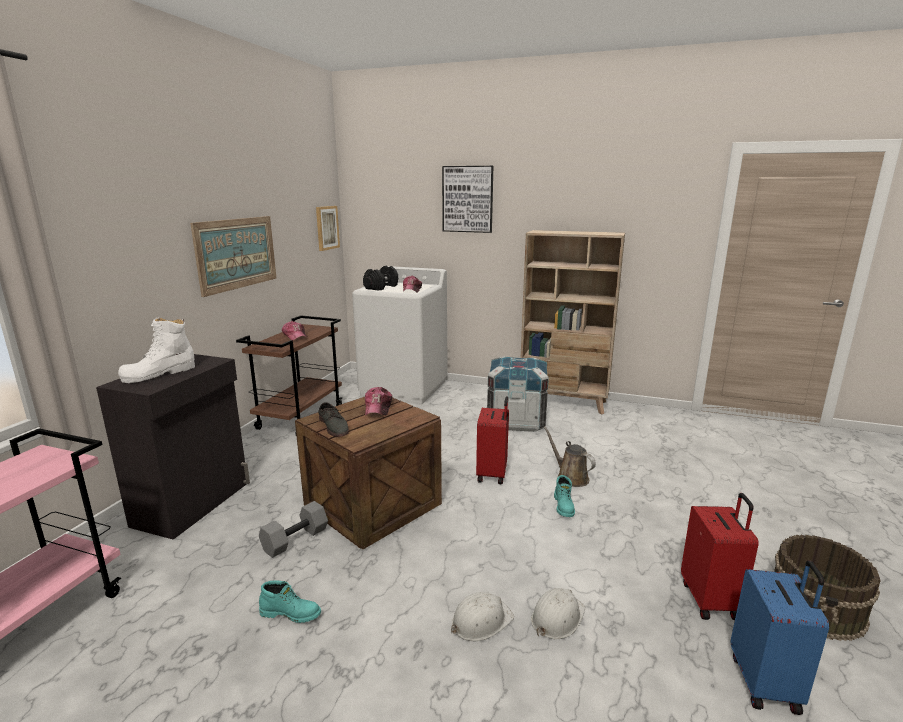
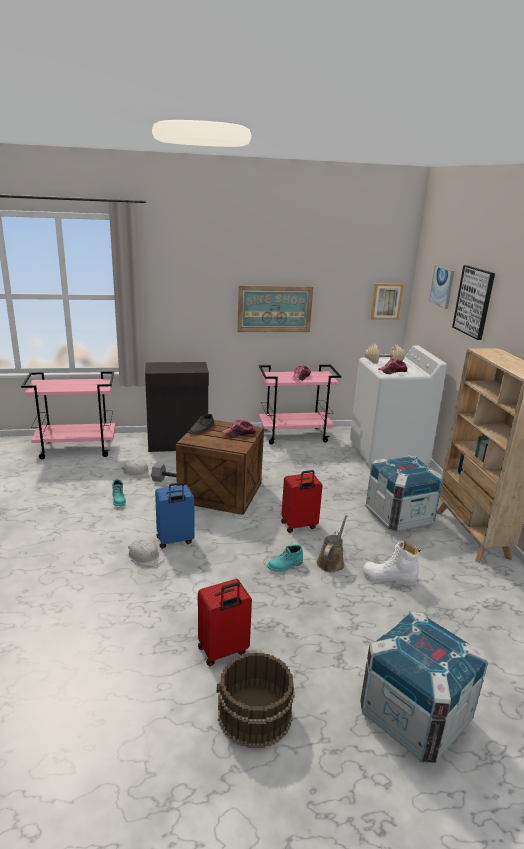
camera: 60 degrees right, 5 degrees up
white boot [118,317,195,383] -> white boot moved to [363,540,420,586]
brown cart [236,315,342,434] -> pink cart [259,365,341,445]
black dumbbell [363,266,398,291] -> beige dumbbell [365,344,405,364]
white hard hat [531,588,585,639] -> white hard hat moved to [122,459,152,477]
blue suitcase [731,560,829,715] -> blue suitcase moved to [155,482,195,549]
none -> crate [360,612,488,763]
none -> picture [429,265,454,309]

